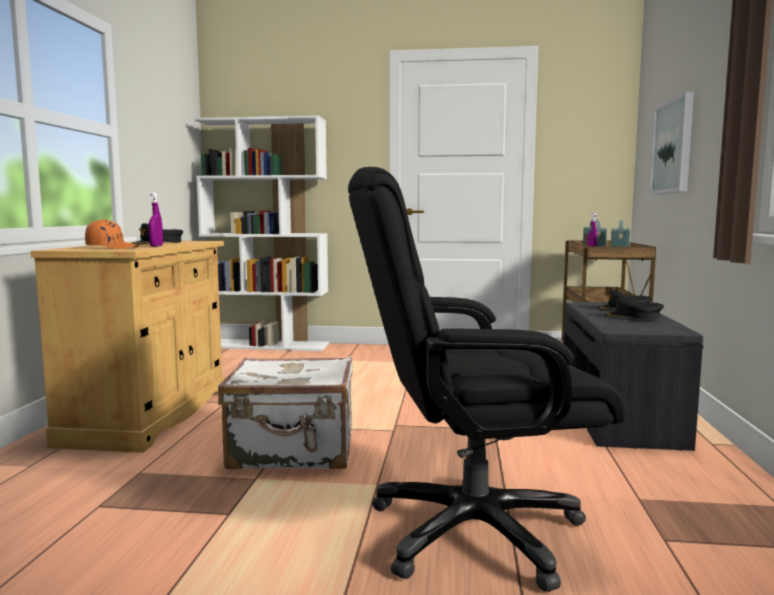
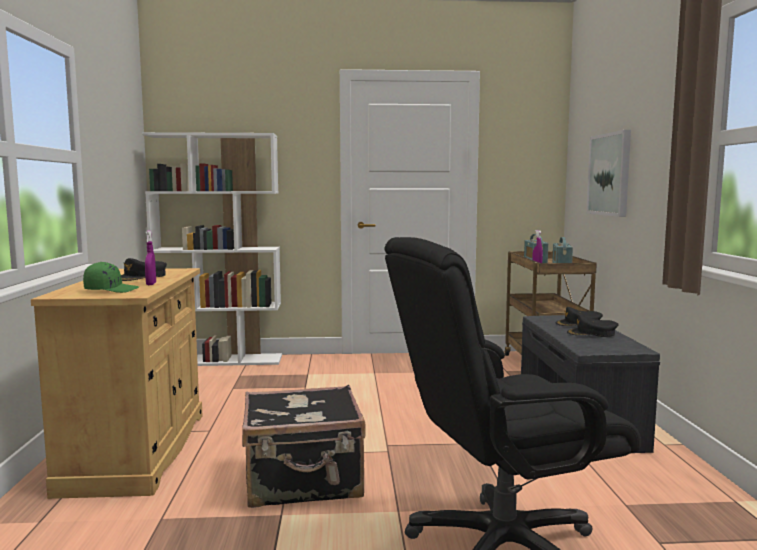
camera: 10 degrees left, 0 degrees up
orange cap [85,219,140,249] -> green cap [83,262,139,293]
white suitcase [218,357,353,470] -> black suitcase [242,385,366,508]

